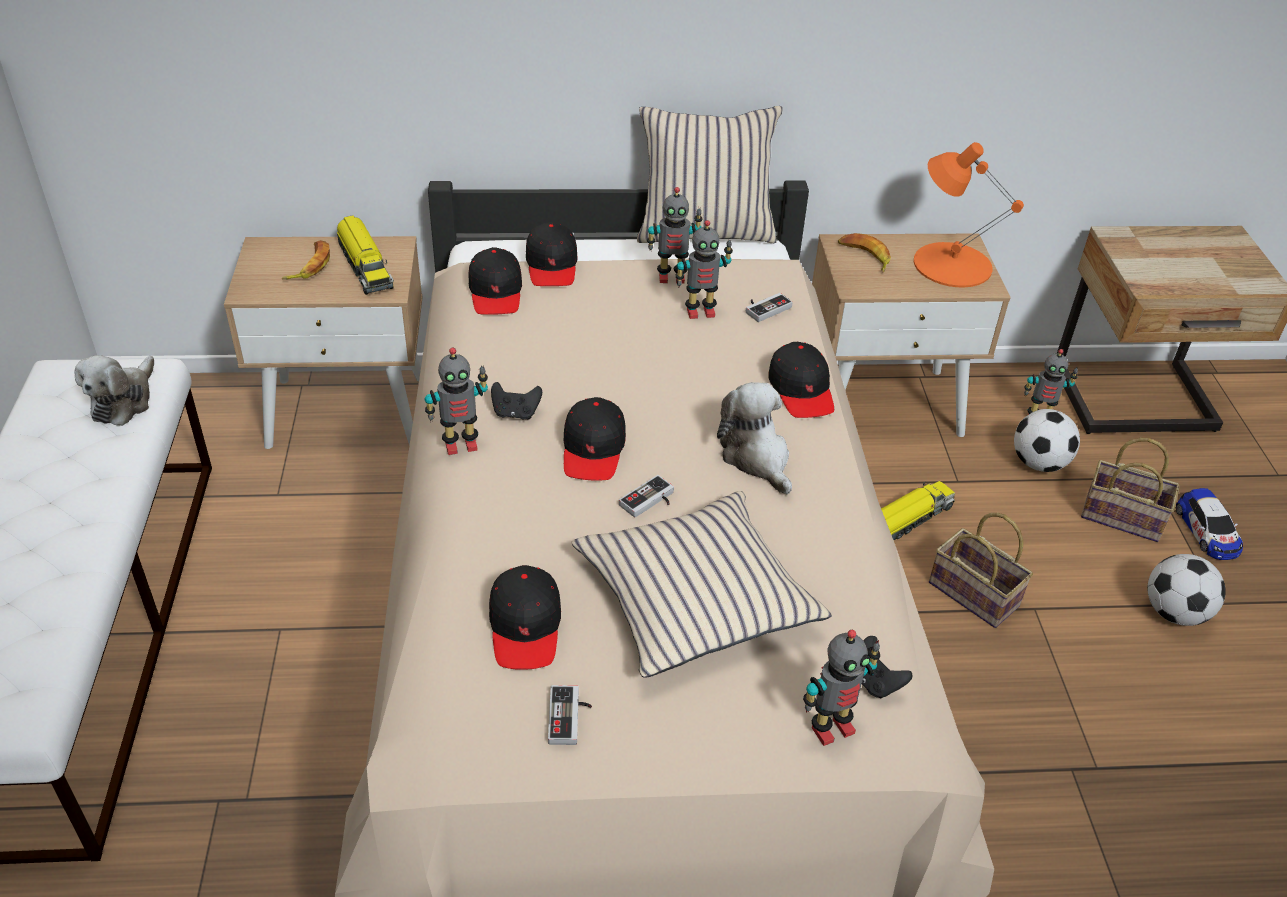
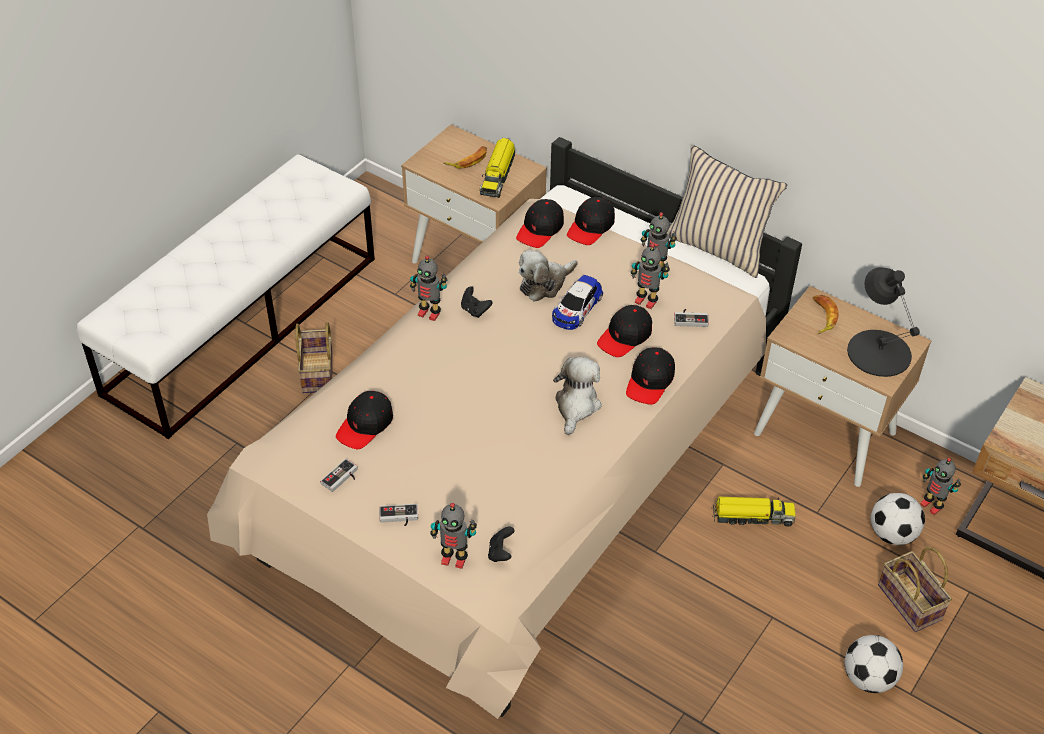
camera: 40 degrees right, 5 degrees up
plush toy [74,355,154,426] -> plush toy moved to [519,250,577,302]
black cap [563,397,626,480] -> black cap moved to [597,305,652,357]
beige pillow [572,491,832,678] -> none
game controller [619,475,674,517] -> game controller moved to [379,504,418,526]
orange table lamp [914,142,1024,287] -> black table lamp [847,267,920,377]
basket [929,513,1033,628] -> basket moved to [295,322,333,393]
toy car [1176,488,1243,560] -> toy car moved to [552,275,603,330]

